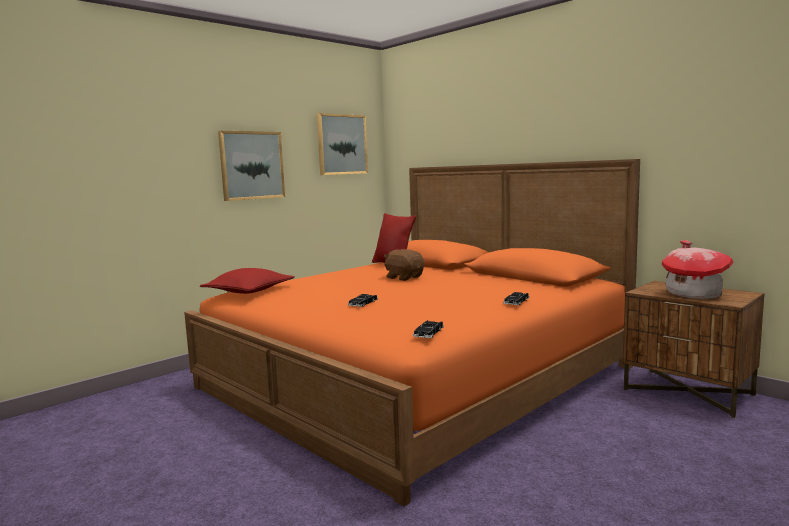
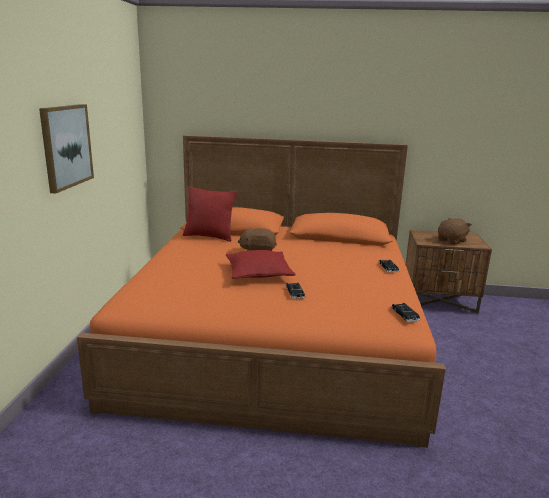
camera: 40 degrees left, 10 degrees up
red pillow [200,268,295,294] -> red pillow moved to [226,250,296,279]
picture [317,113,368,175] -> none
toy house [662,240,734,299] -> brown plush toy [438,218,472,245]

